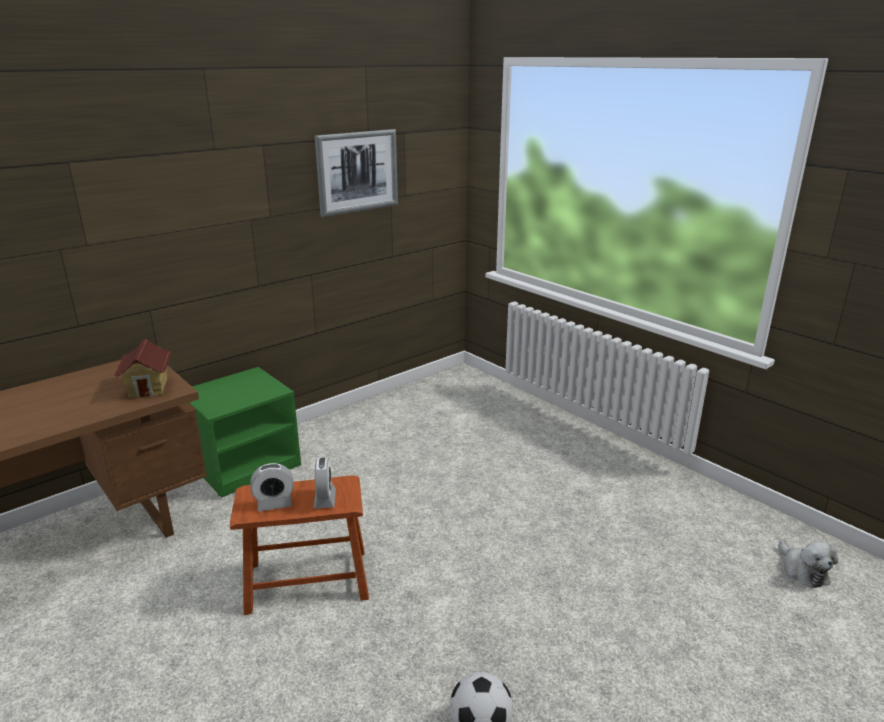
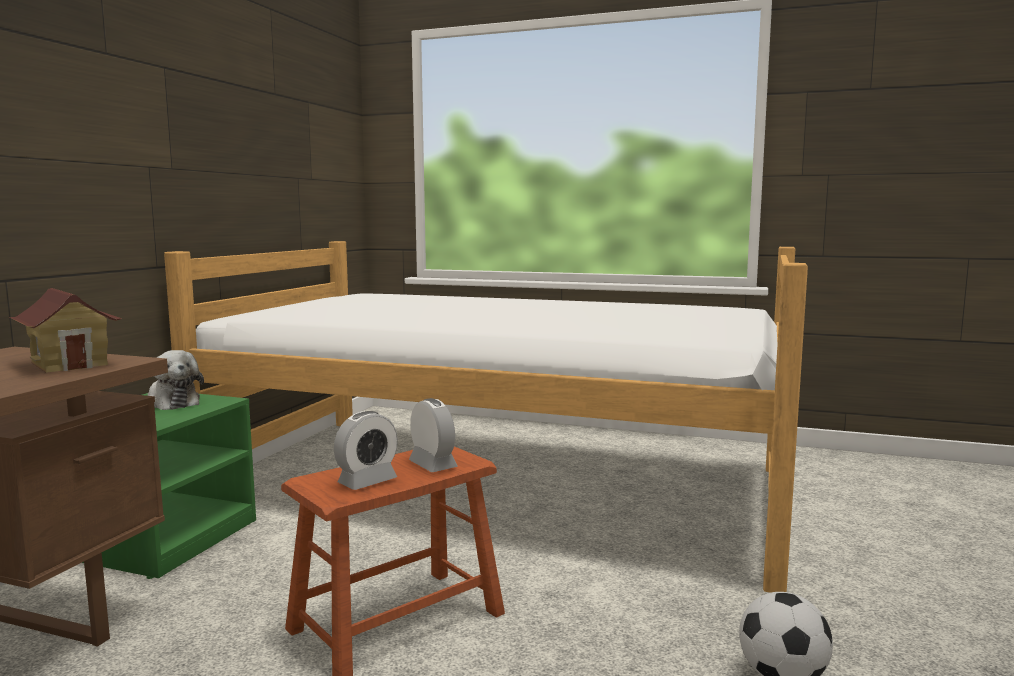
camera: 30 degrees left, 15 degrees down
picture [315,129,398,217] -> none
plush toy [779,539,838,588] -> plush toy moved to [148,350,204,410]
none -> bed [164,241,808,593]

